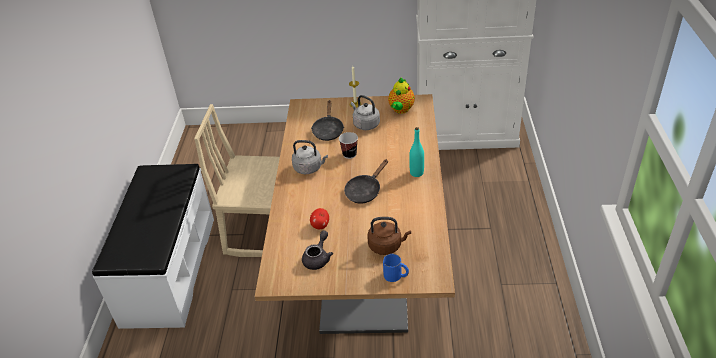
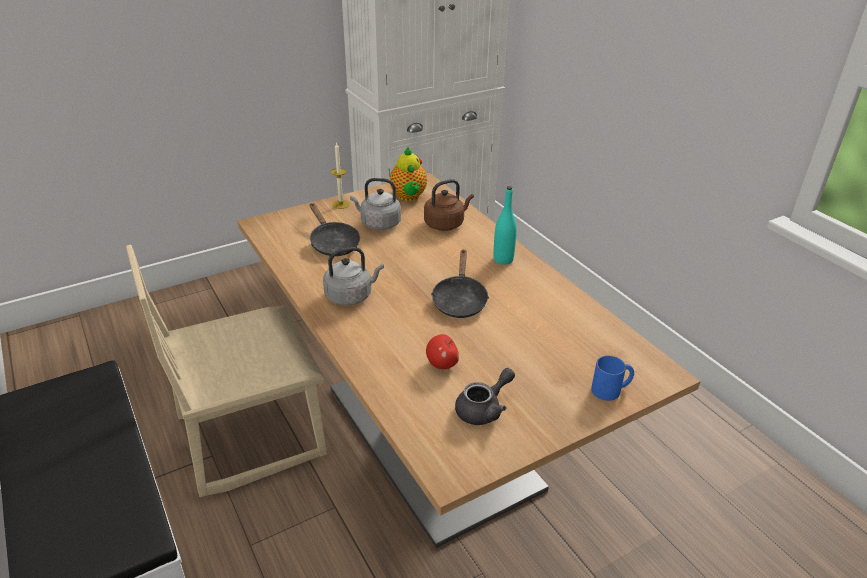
camera: 35 degrees left, 5 degrees down
grey teapot [302,230,333,270] -> grey teapot turned 60 degrees clockwise [455,368,515,425]
cup [339,132,358,159] -> none
brown kettle [367,217,411,255] -> brown kettle moved to [424,179,474,231]

